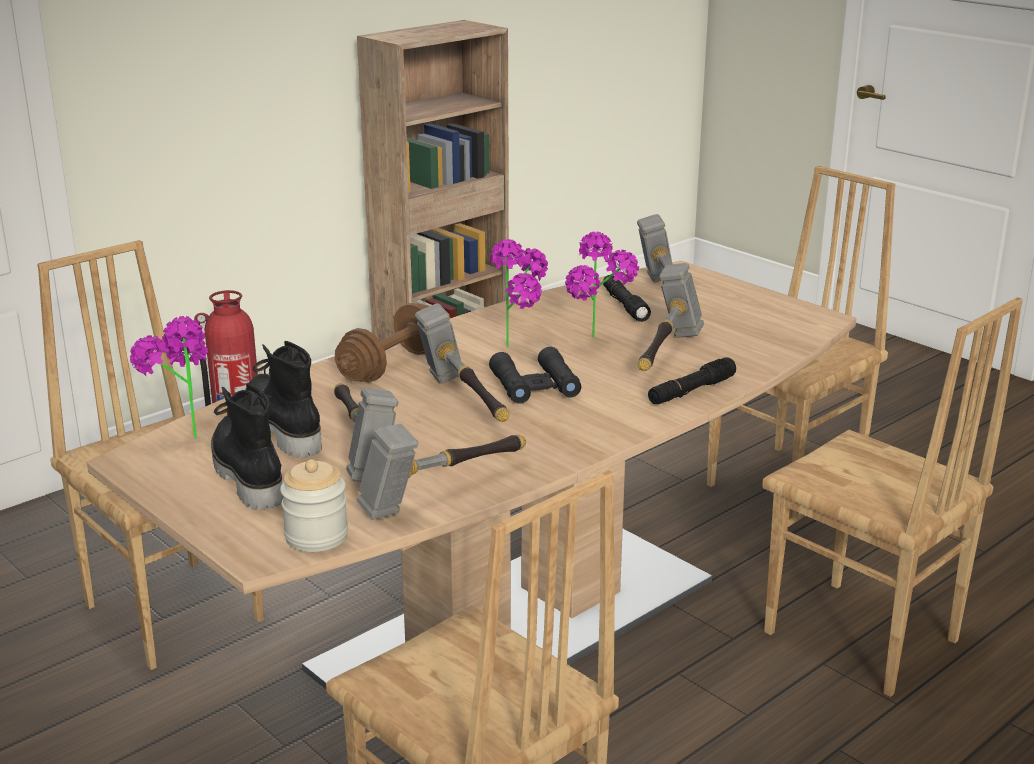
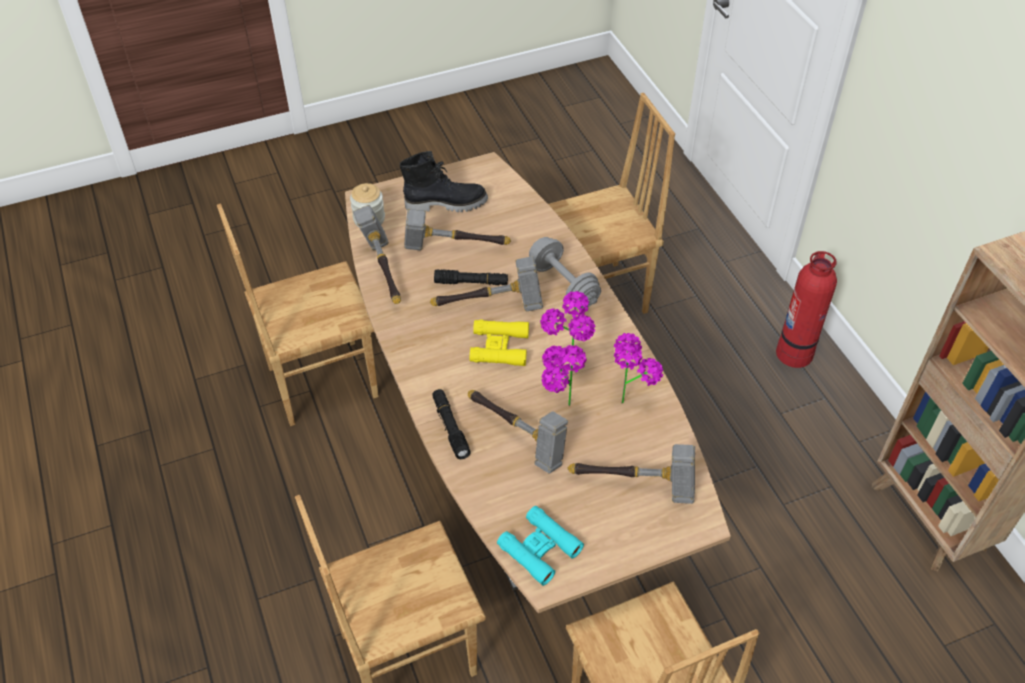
camera: 110 degrees right, 25 degrees up
potted plant [130,316,208,438] -> potted plant moved to [614,333,663,403]
black boot [245,341,322,458] -> none
brown dumbbell [335,303,429,383] -> grey dumbbell [529,237,601,308]
black binoculars [489,347,581,404] -> yellow binoculars [470,320,529,366]
black flashlight [603,275,651,322] -> black flashlight moved to [434,269,508,285]
none -> turquoise binoculars [497,506,584,586]

